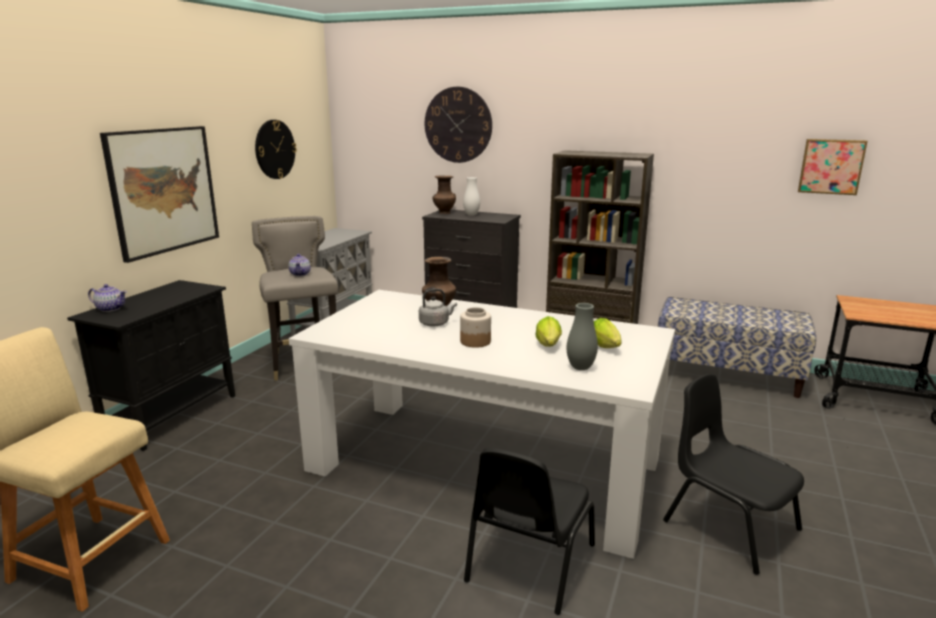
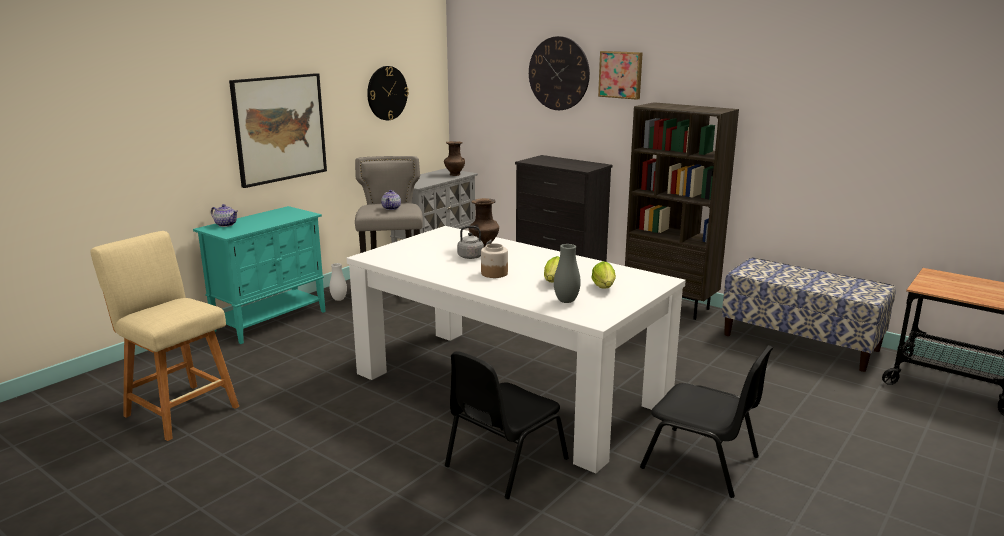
camera: 15 degrees right, 0 degrees up
black cabinet [67,280,235,451] -> turquoise cabinet [193,206,326,344]
brown vase [432,176,456,214] -> brown vase moved to [444,141,465,176]
white vase [463,177,480,216] -> white vase moved to [329,263,347,301]
black chair [663,374,804,575] -> black chair turned 150 degrees clockwise [640,345,773,498]
picture [798,139,868,195] -> picture moved to [598,51,643,100]

